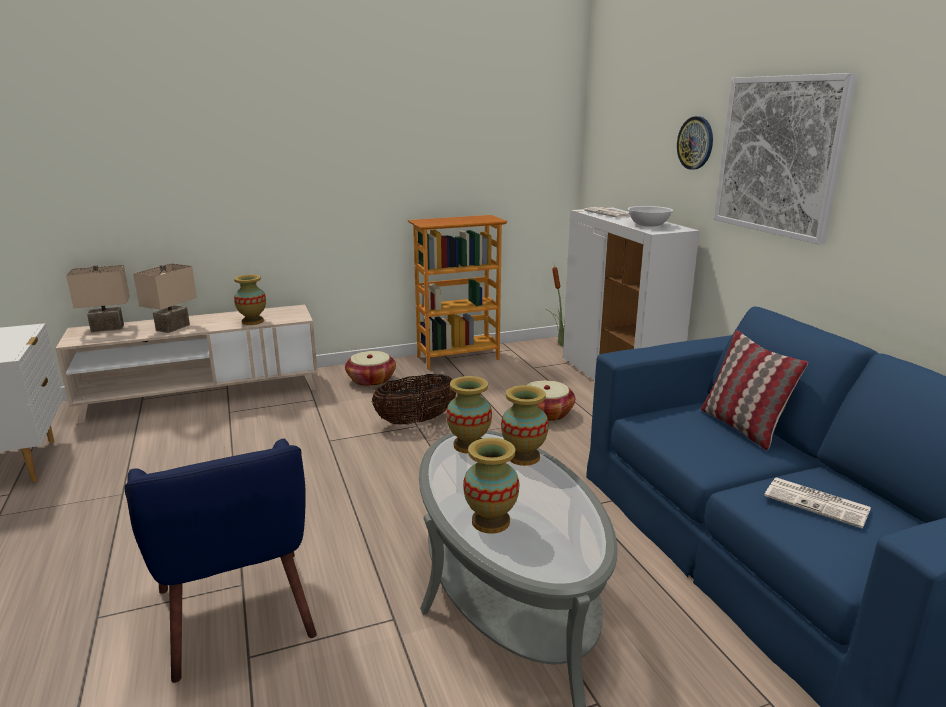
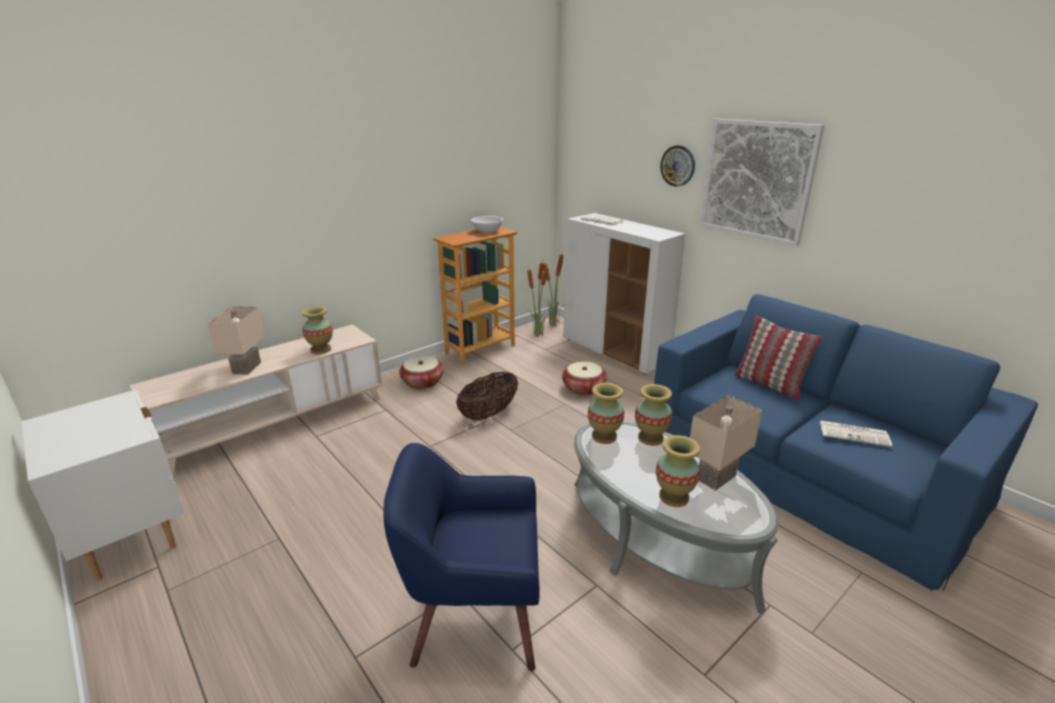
camera: 20 degrees left, 5 degrees up
beige table lamp [66,265,130,332] -> beige table lamp moved to [690,395,762,491]
blue armchair [125,438,317,683] -> blue armchair turned 135 degrees clockwise [383,443,540,671]
white bowl [628,206,673,227] -> white bowl moved to [471,216,503,233]
none -> potted plant [522,258,552,336]

